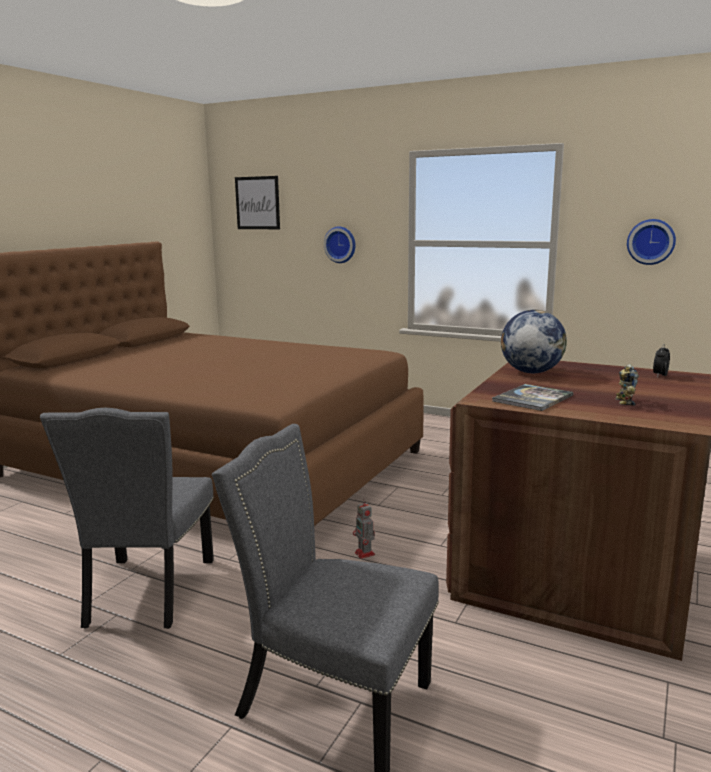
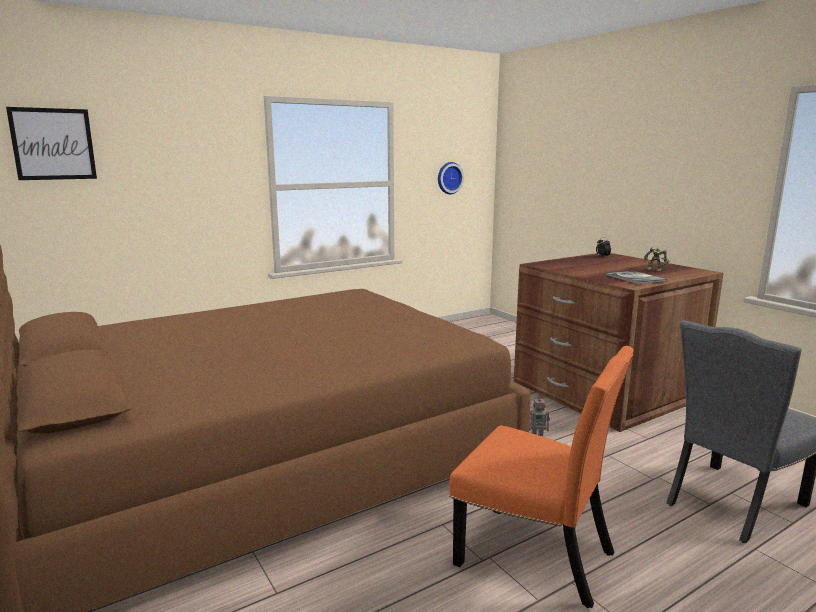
camera: 60 degrees left, 0 degrees up
grey chair [40,408,214,629] -> orange chair [449,346,634,608]
wall clock [324,226,356,263] -> none
globe [501,310,567,373] -> none

